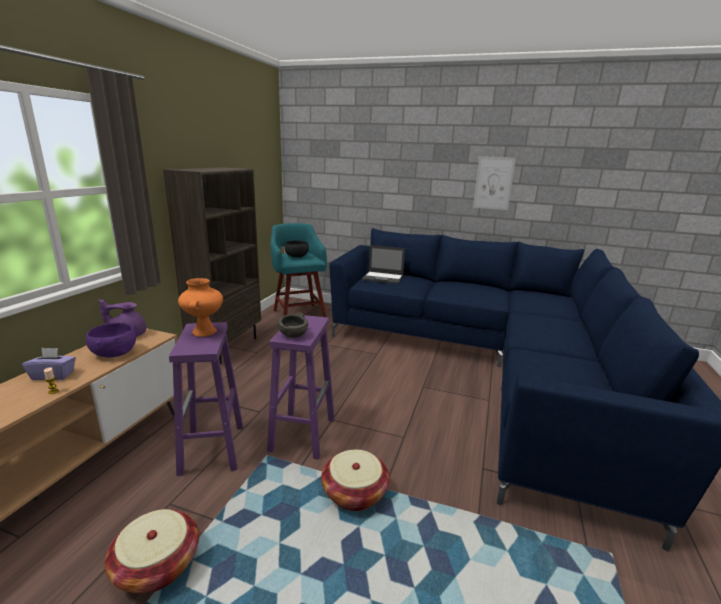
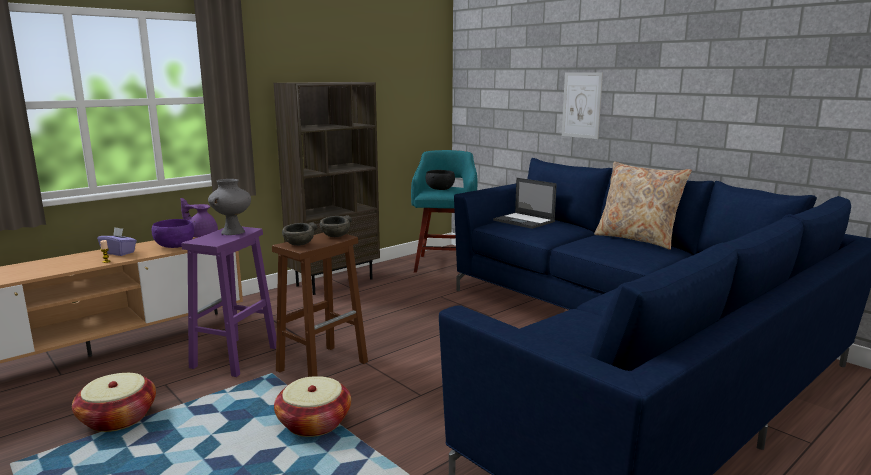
camera: 30 degrees right, 5 degrees down
orange vase [178,278,223,337] -> grey vase [208,179,251,235]
purple stool [267,315,335,459] -> brown stool [272,233,368,377]
picture [473,156,516,210] -> picture moved to [562,73,603,139]
none -> grey bowl [320,215,352,237]
none -> beige pillow [594,162,692,250]

